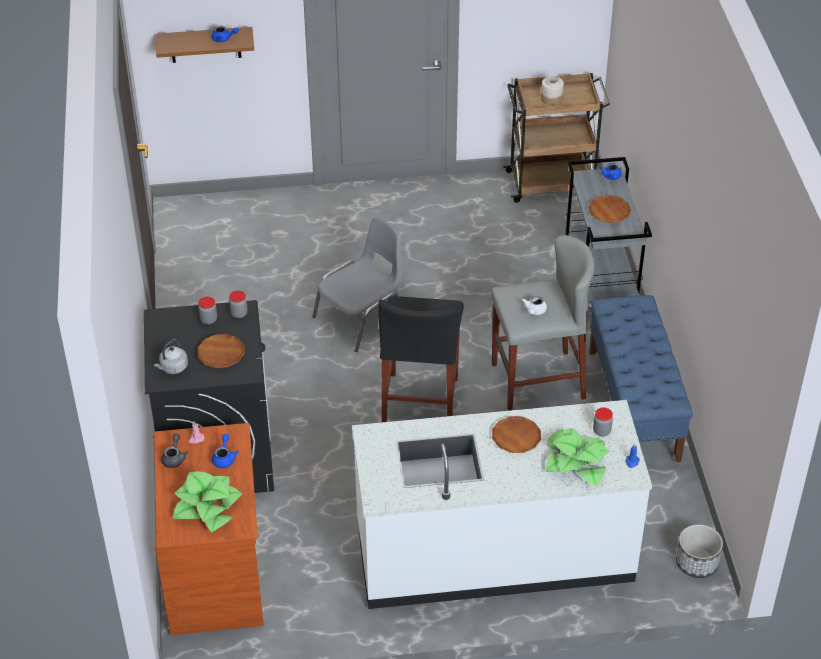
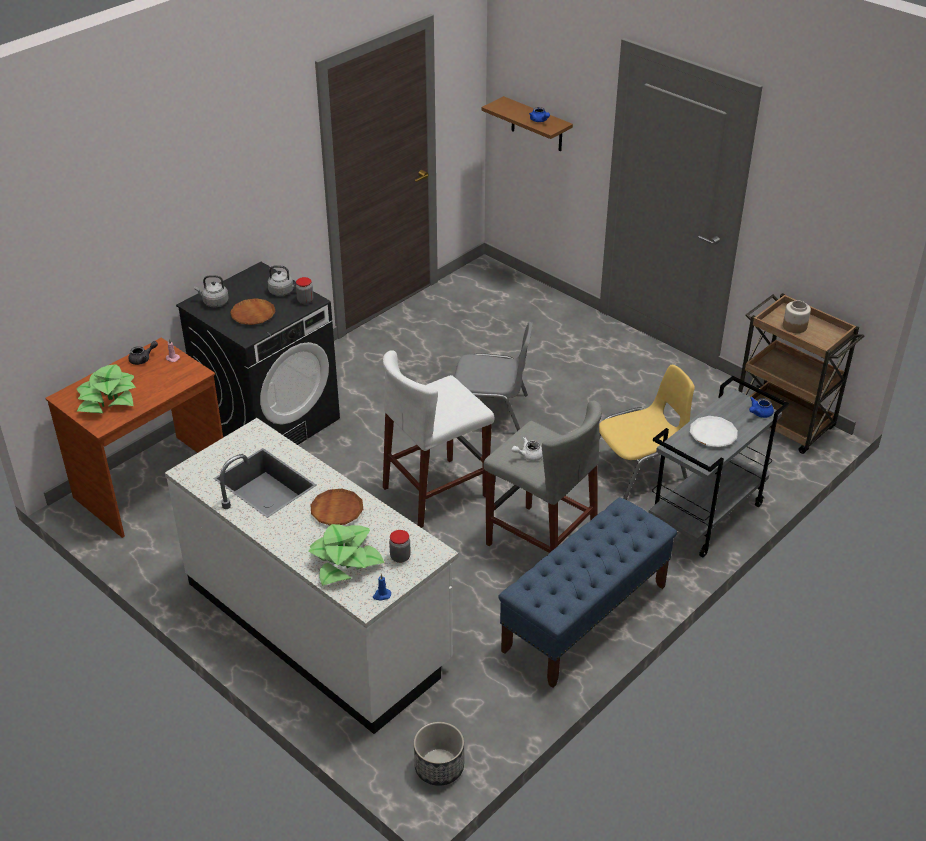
camera: 50 degrees right, 5 degrees down
jar [198,297,217,324] -> grey kettle [268,265,296,296]
blue teapot [212,434,239,468] -> none
black stool [378,296,463,422] -> white stool [383,350,494,528]
brown plate [588,195,631,223] -> white plate [690,416,738,447]
none -> yellow chair [599,365,695,500]

